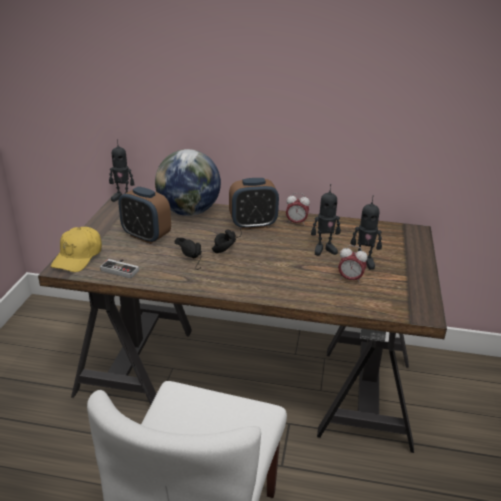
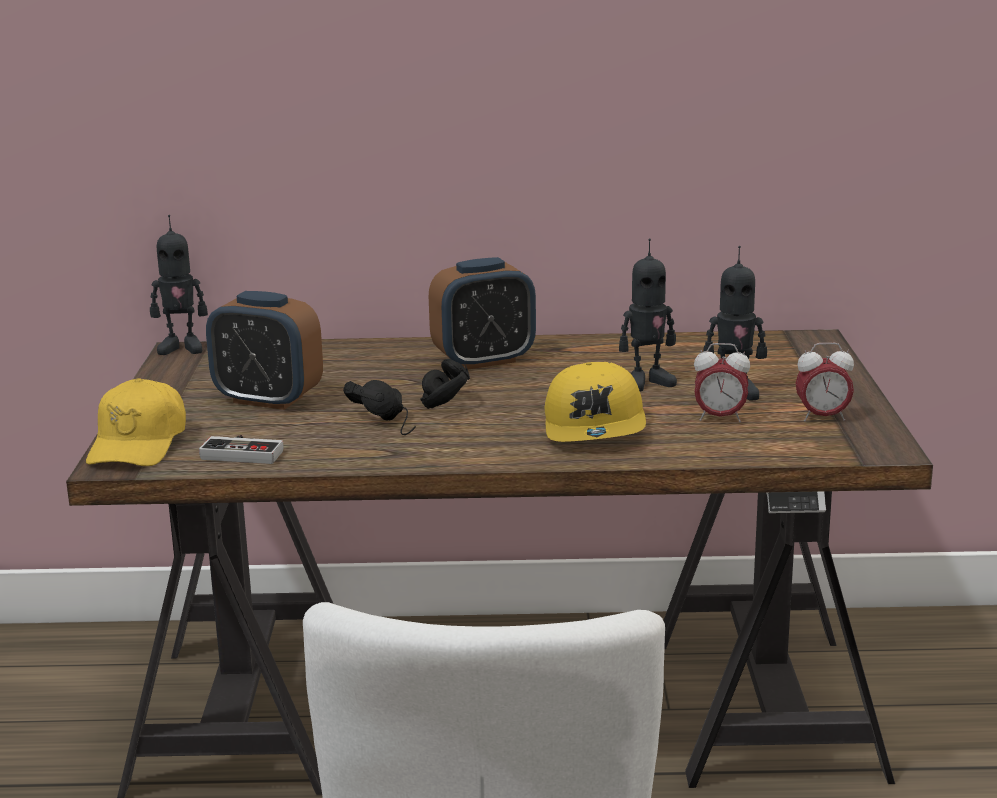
camera: 10 degrees left, 10 degrees down
globe [155,149,221,216] -> none
alarm clock [286,193,310,226] -> alarm clock moved to [795,343,854,422]
none -> yellow cap [545,362,646,442]

